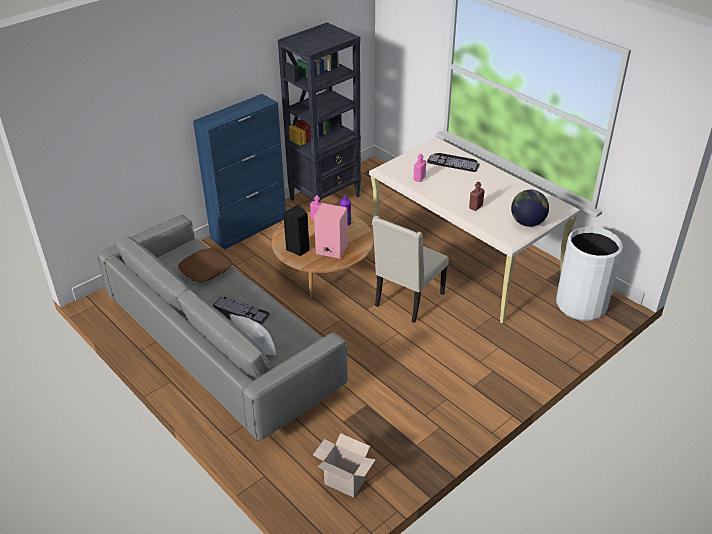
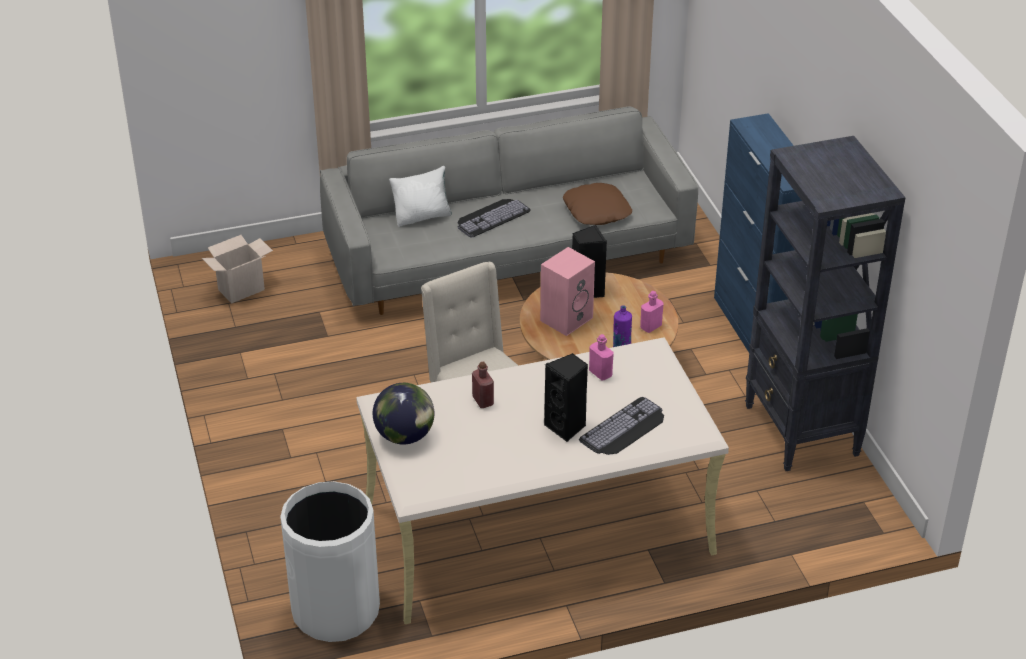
camera: 115 degrees right, 0 degrees up
none -> black speaker [544,353,588,442]

